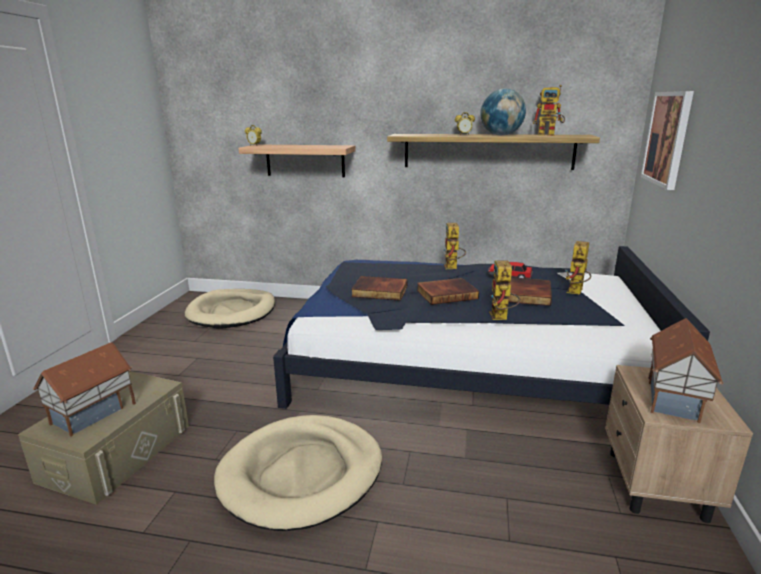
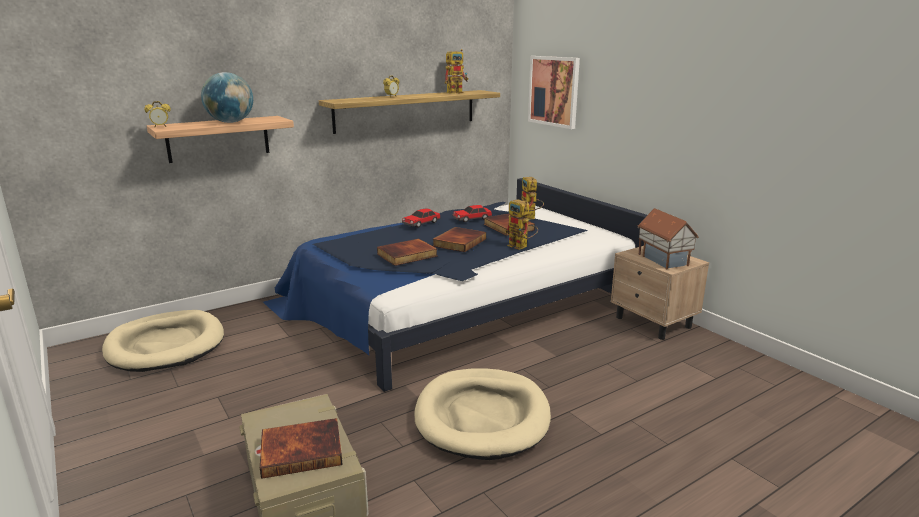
camera: 45 degrees left, 0 degrees up
toy house [33,343,136,436] -> book [260,418,343,479]
toy robot [443,223,466,269] -> toy car [402,208,441,228]
globe [480,88,526,135] -> globe moved to [201,72,253,123]

